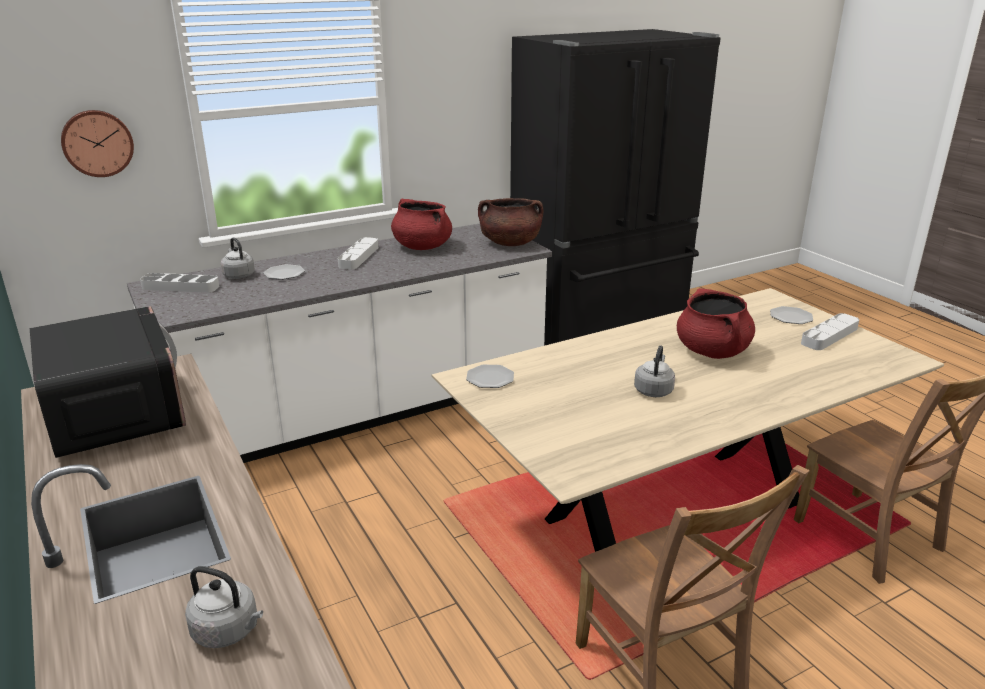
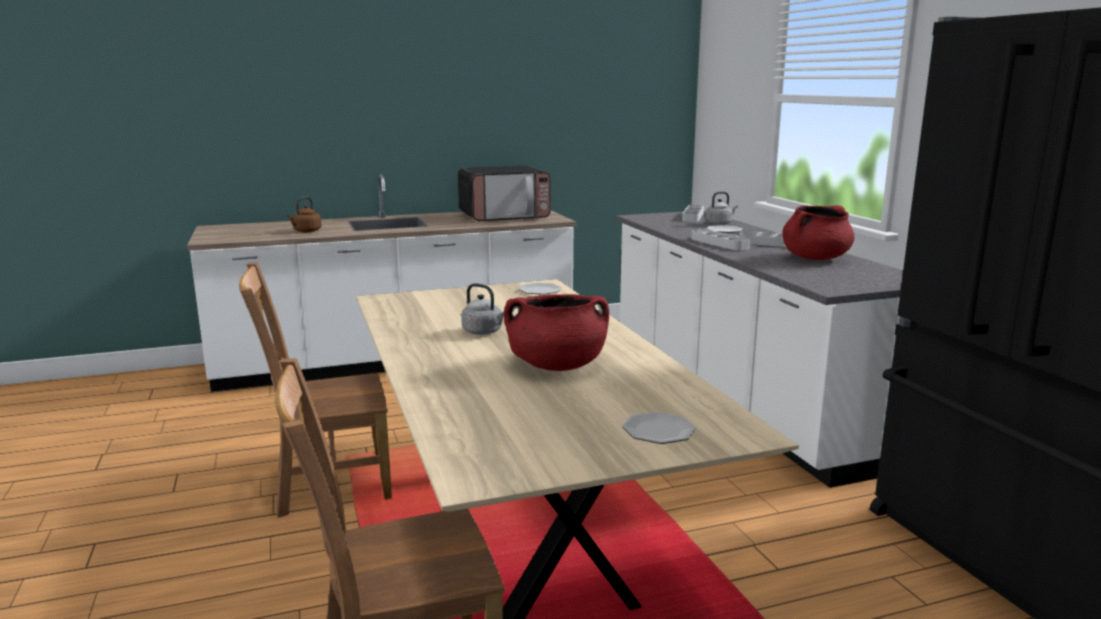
camera: 100 degrees right, 10 degrees down
wall clock [61,110,134,177] -> none
grey kettle [185,566,263,648] -> brown kettle [287,197,322,232]
brown cooking pot [478,198,543,246] -> none
grey tray [801,313,859,350] -> grey tray moved to [692,229,750,251]

